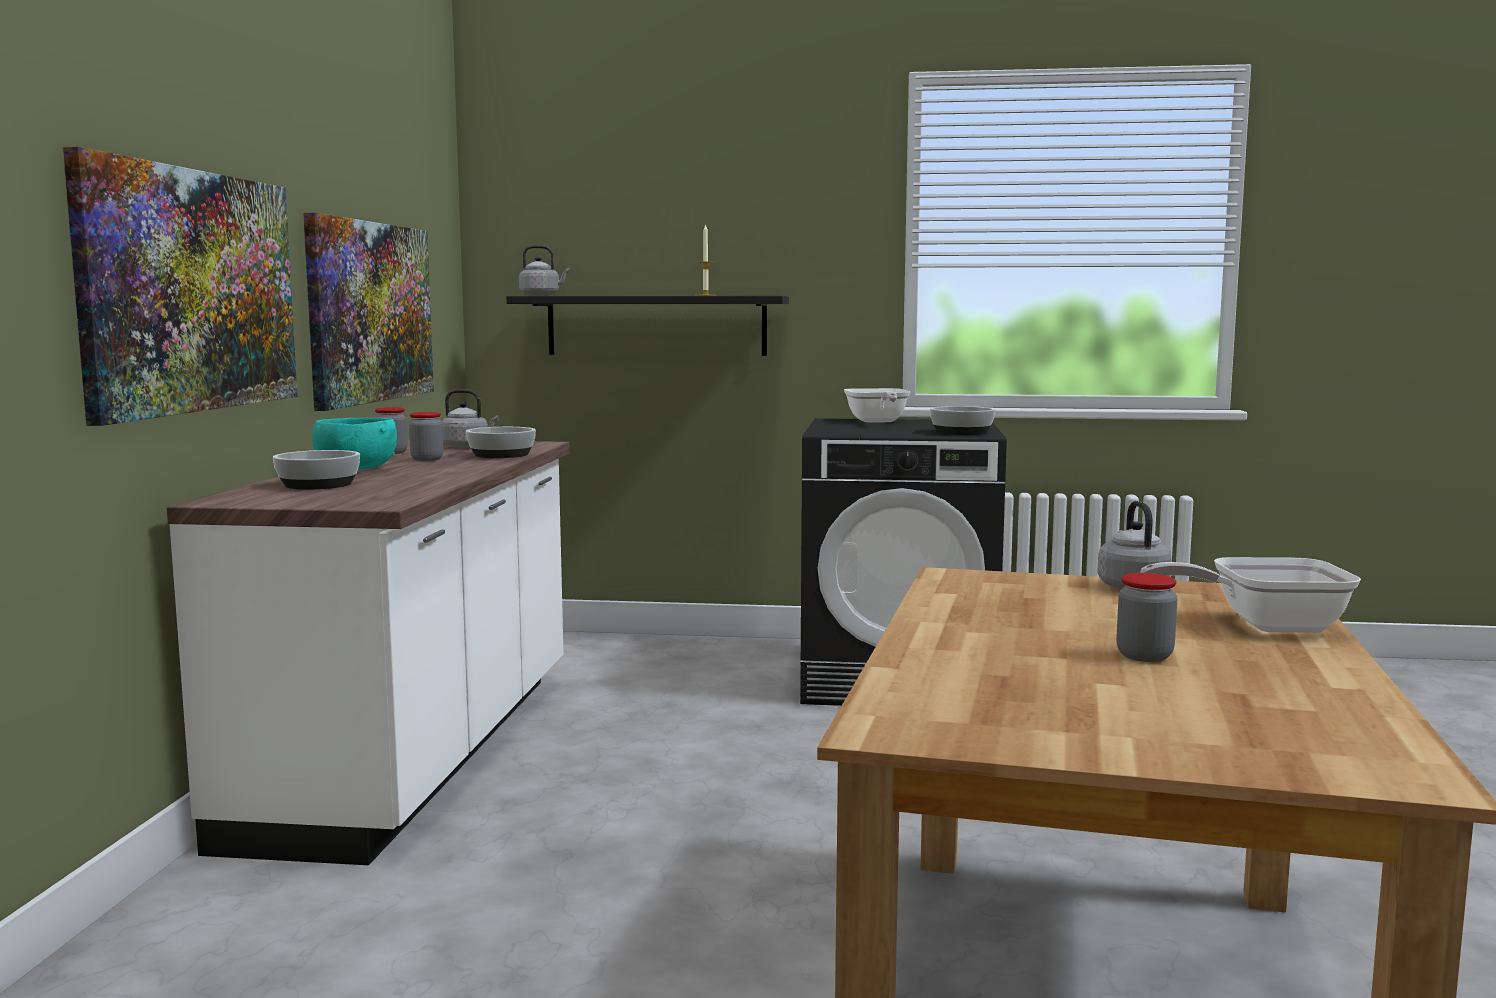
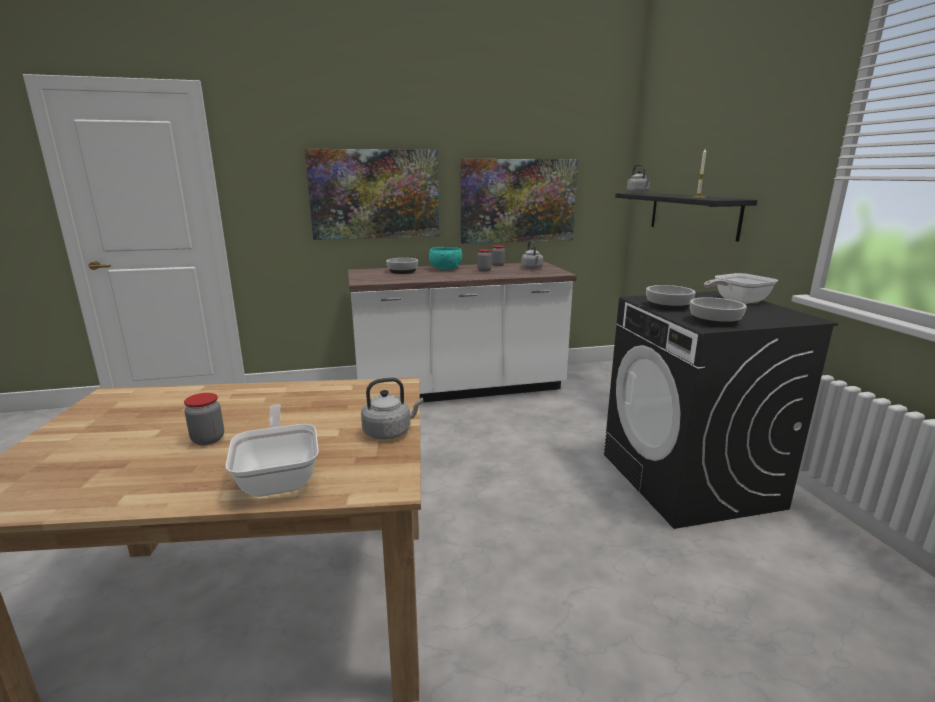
camera: 70 degrees right, 10 degrees up
bowl [466,427,536,458] -> bowl moved to [646,285,696,311]

